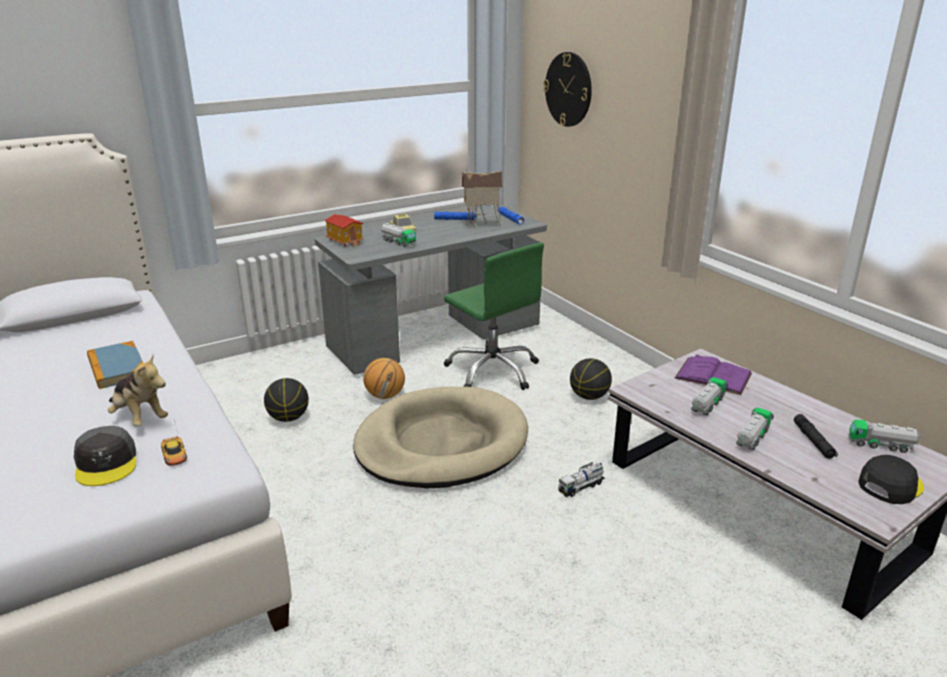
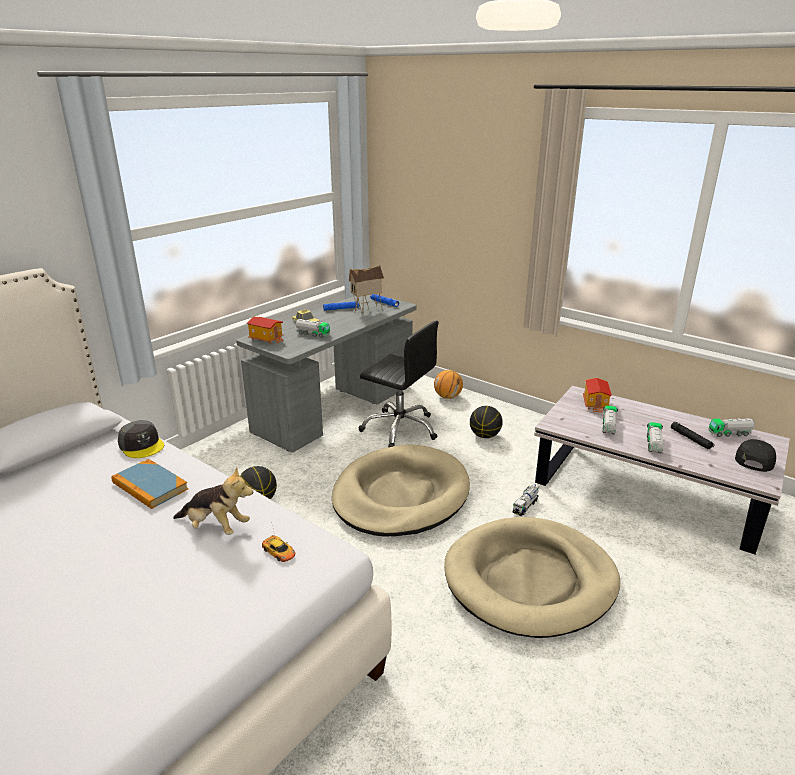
camera: 20 degrees left, 0 degrees up
grey cap [74,426,136,486] -> grey cap moved to [118,420,164,458]
basketball [363,358,405,399] -> basketball moved to [434,370,463,399]
green office chair [444,243,544,390] -> black office chair [359,321,439,447]
wall clock [543,52,592,127] -> none
purple book [674,354,752,395] -> toy house [583,378,612,412]
none -> beige dog bed [444,517,620,638]

